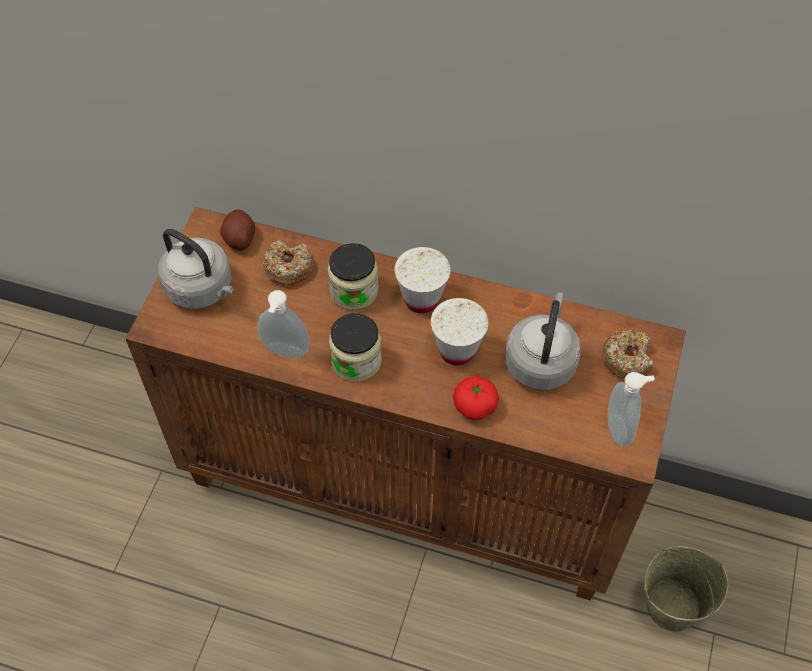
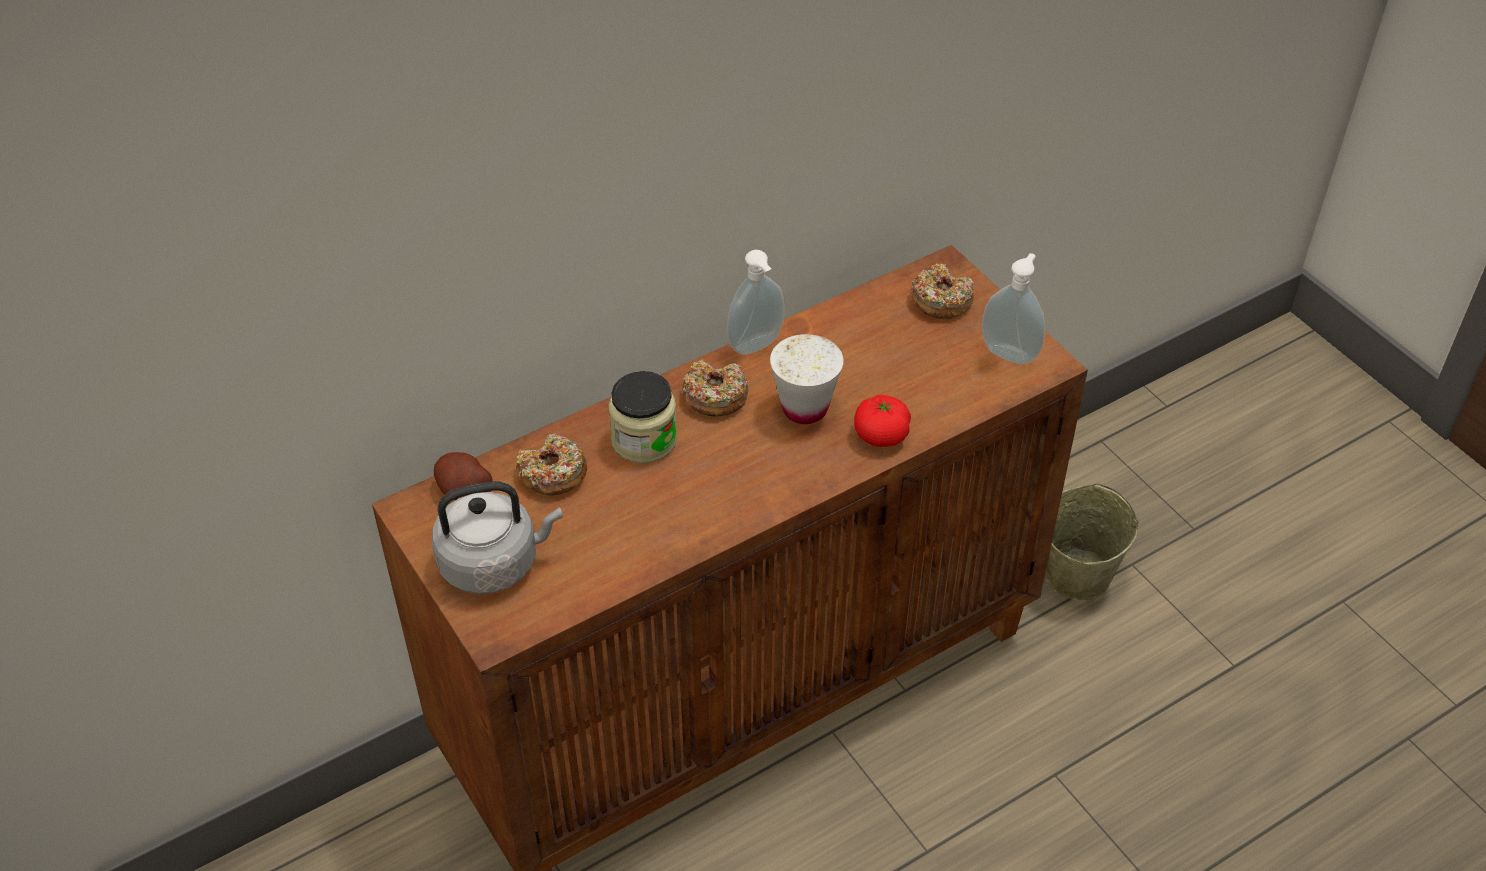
camera: 50 degrees left, 10 degrees down
soap dispenser [257,290,310,358] -> soap dispenser moved to [727,250,785,355]
jar [329,313,382,382] -> none
white cup [395,247,451,313] -> donut [682,359,748,416]
grey kettle [505,293,581,390] -> none

